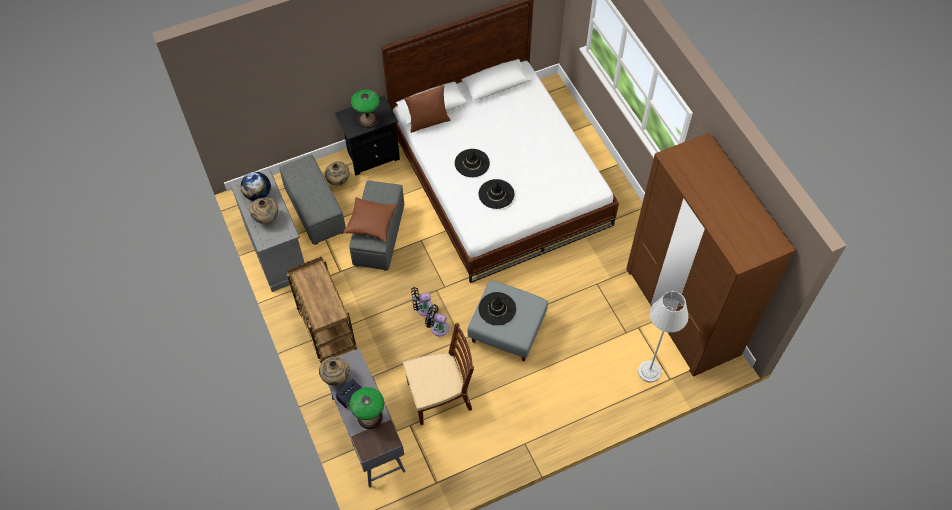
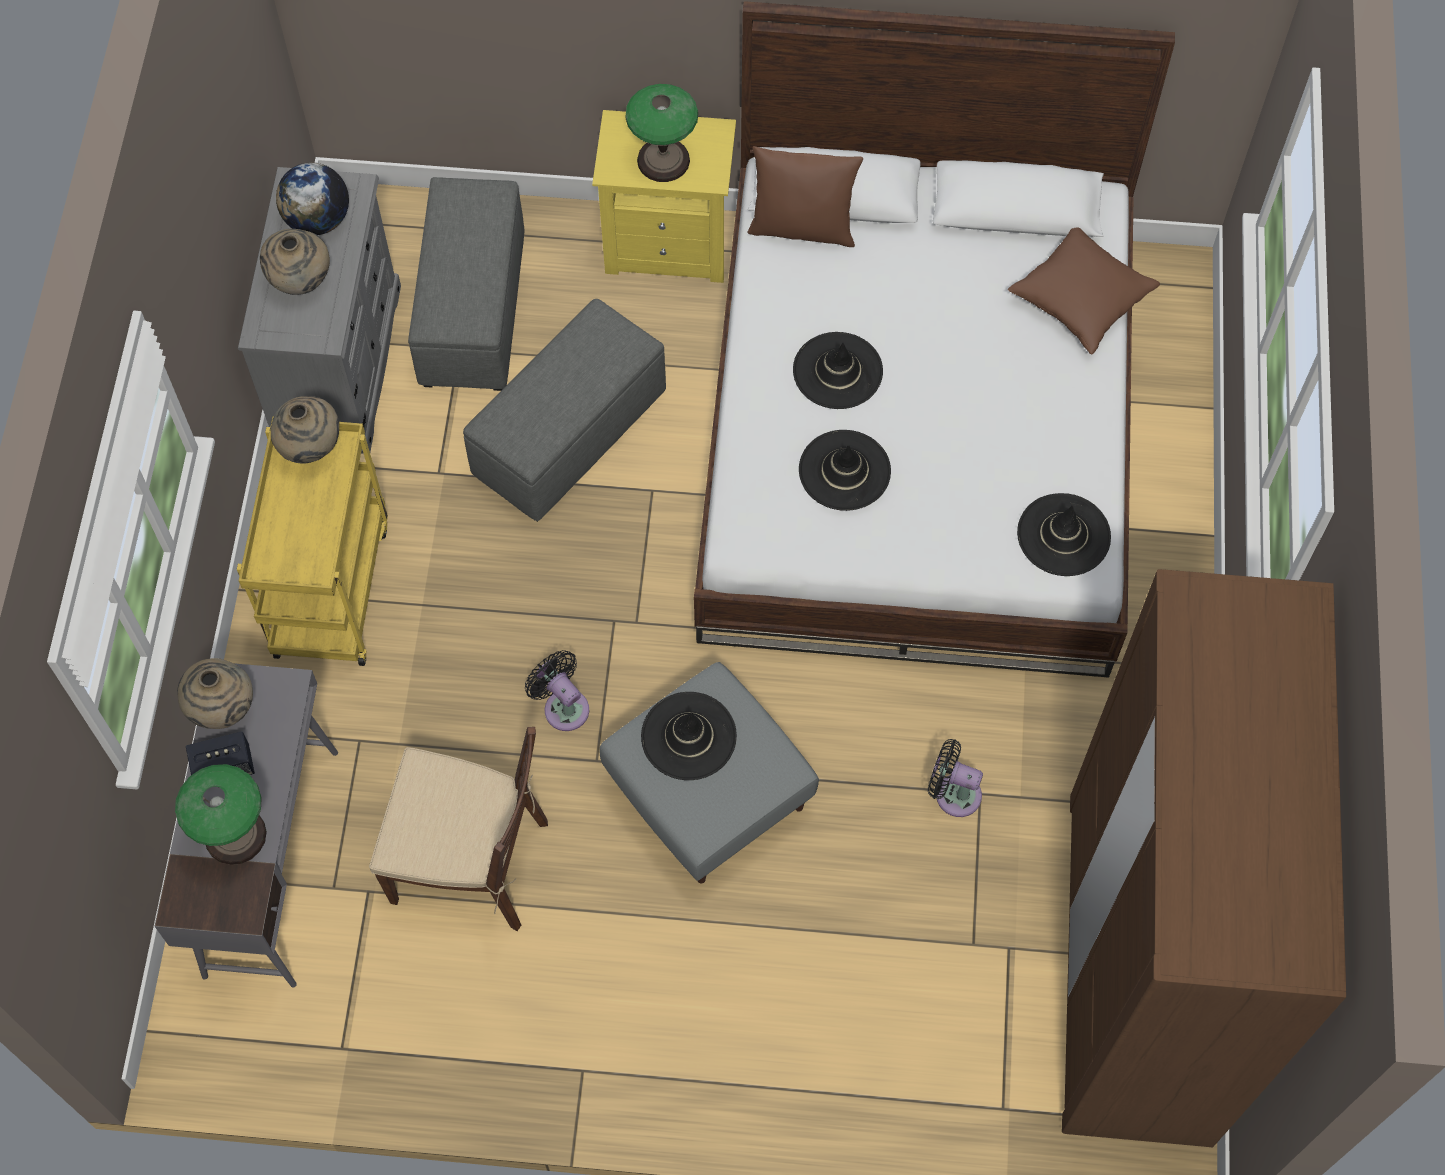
camera: 30 degrees right, 5 degrees up
brown cart [287,257,357,363] -> yellow cart [237,416,388,666]
beige vase [325,161,349,186] -> beige vase moved to [271,396,339,464]
black nightstand [335,96,400,176] -> yellow nightstand [592,110,736,283]
brown pillow [343,197,397,242] -> brown pillow moved to [1008,227,1160,354]
black fan [411,287,434,316] -> black fan moved to [928,739,983,817]
grey floor lamp [638,291,689,382] -> none
none -> black hat [1017,493,1111,576]

